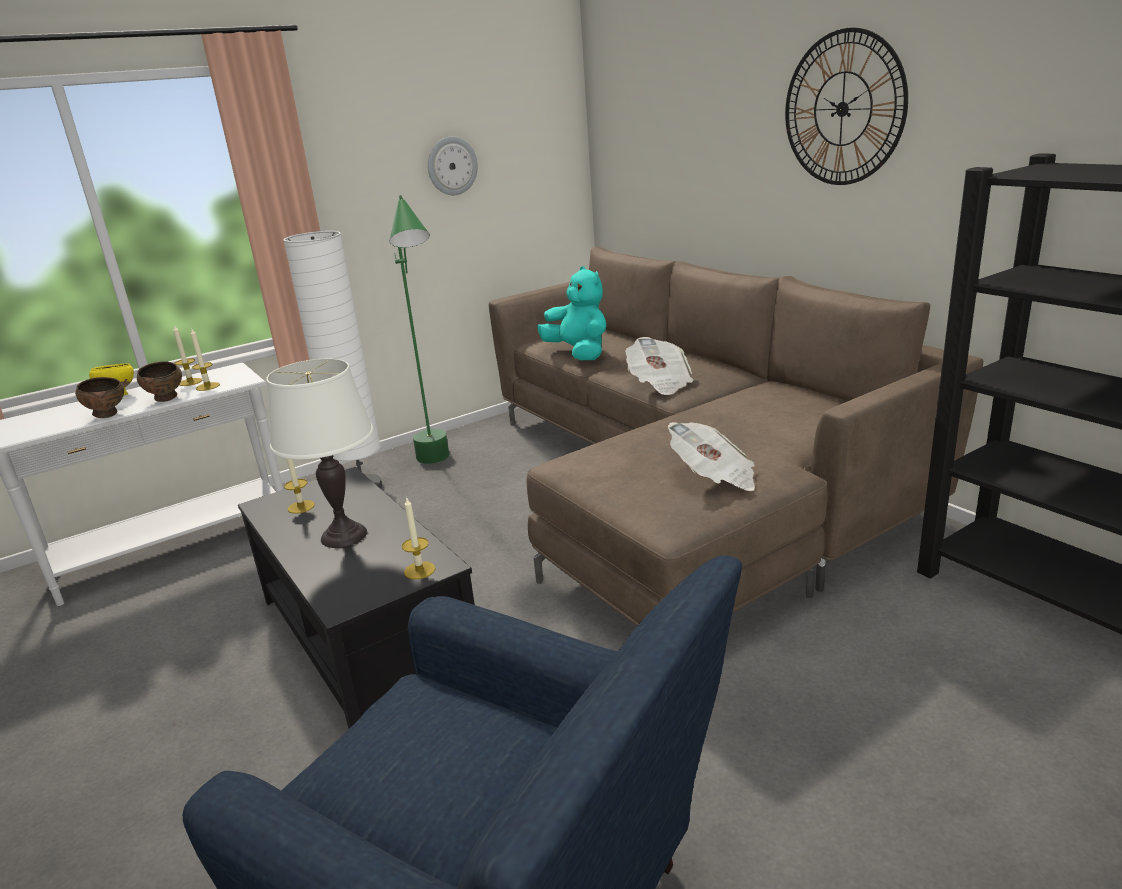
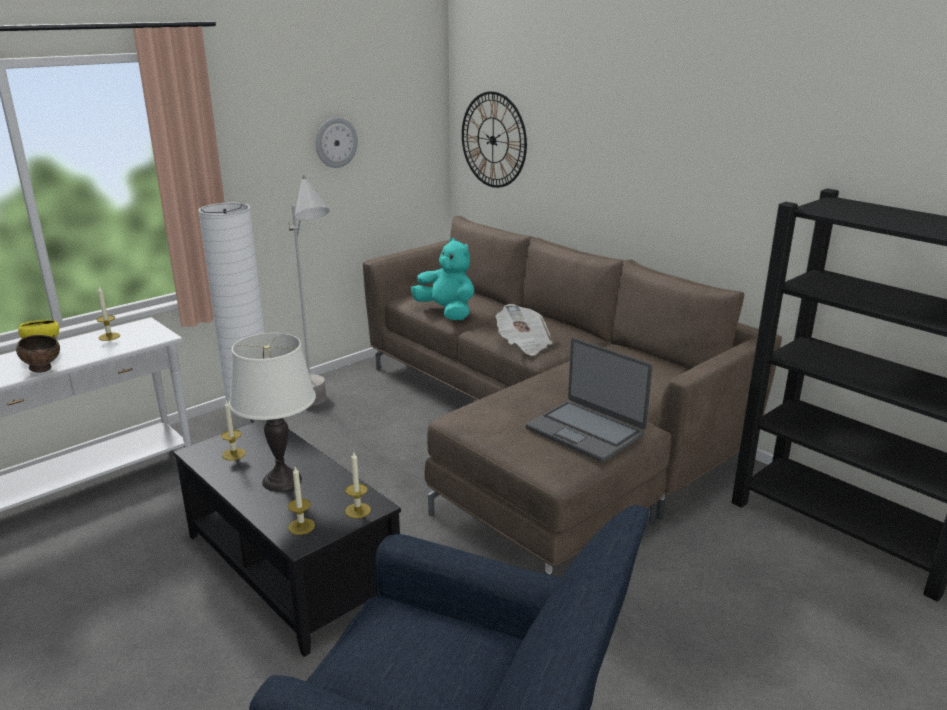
camera: 10 degrees left, 0 degrees up
brown bowl [137,361,182,402] -> none
candle [191,327,220,391] -> candle moved to [288,467,315,535]
green floor lamp [389,195,449,464] -> grey floor lamp [288,175,330,406]
newspaper [668,422,755,491] -> laptop [526,338,652,462]
wall clock [785,28,908,185] -> wall clock moved to [462,91,527,188]

